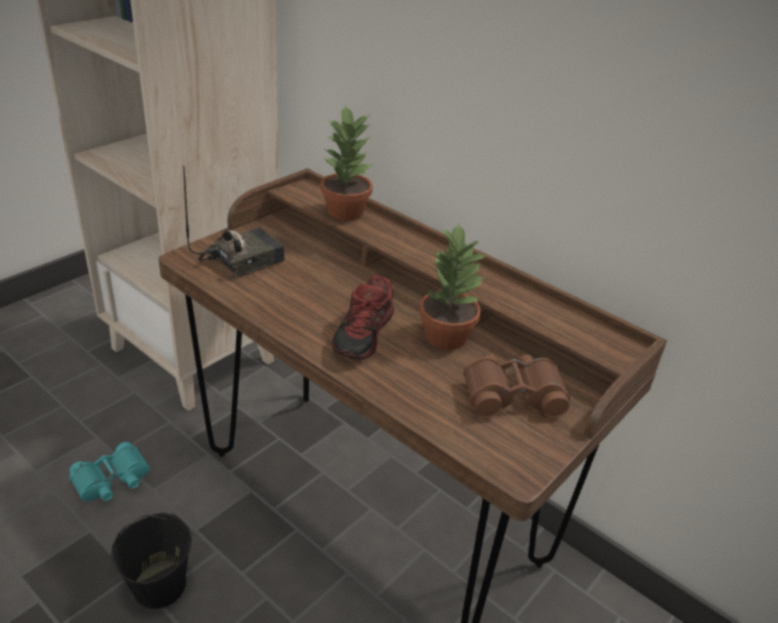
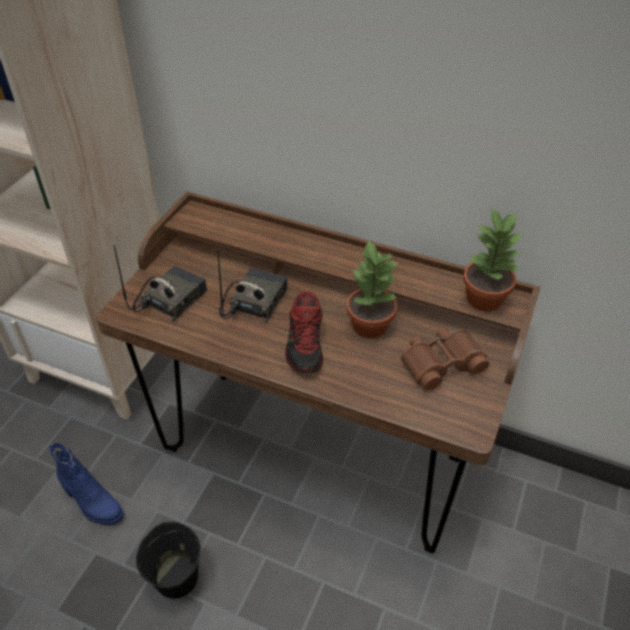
camera: 15 degrees left, 10 degrees up
turquoise binoculars [69,442,150,501] -> blue boot [49,443,124,525]
potted plant [321,105,373,221] -> potted plant moved to [463,207,523,311]
none -> radio [217,251,288,322]

